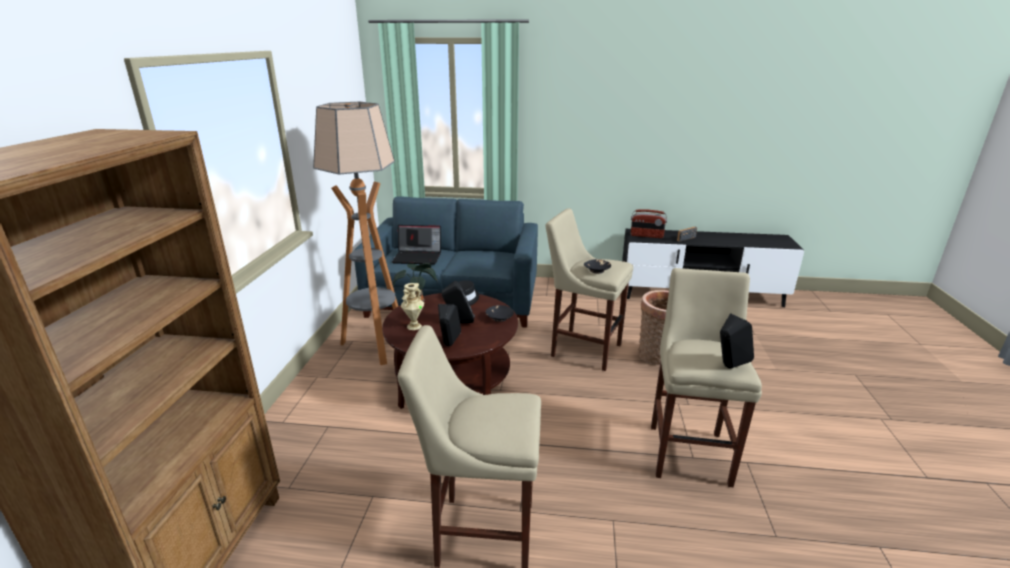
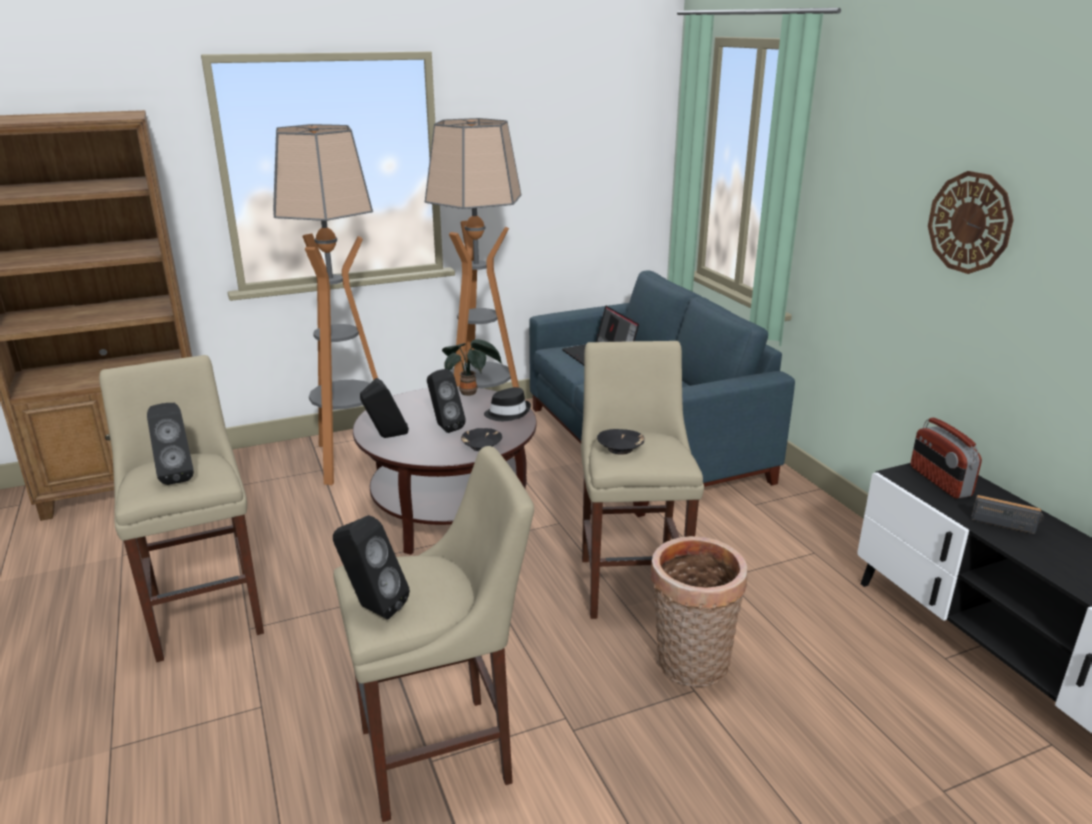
camera: 60 degrees right, 0 degrees up
beige vase [401,283,424,330] -> none
none -> black speaker [147,403,194,485]
none -> floor lamp [273,124,378,485]
none -> wall clock [928,171,1014,274]

